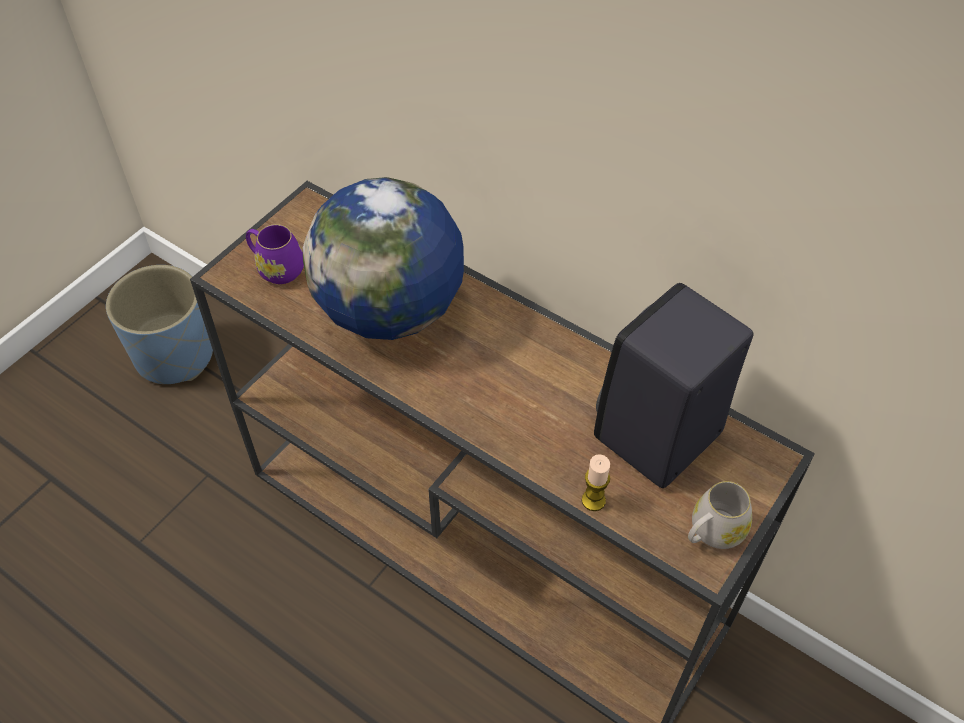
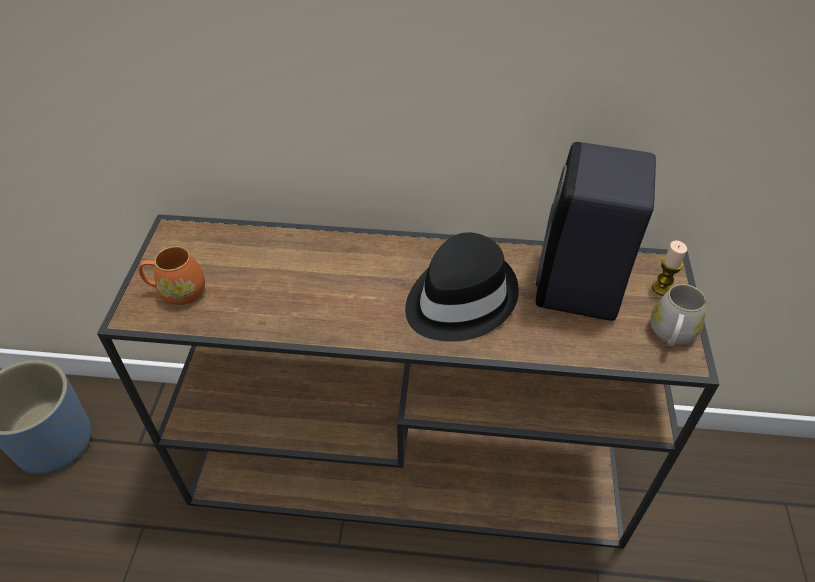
camera: 30 degrees left, 5 degrees down
purple mug [246,224,304,284] -> orange mug [139,246,205,305]
globe [303,177,464,340] -> none
candle [582,454,610,511] -> candle moved to [652,241,687,296]
none -> black hat [405,232,519,342]

